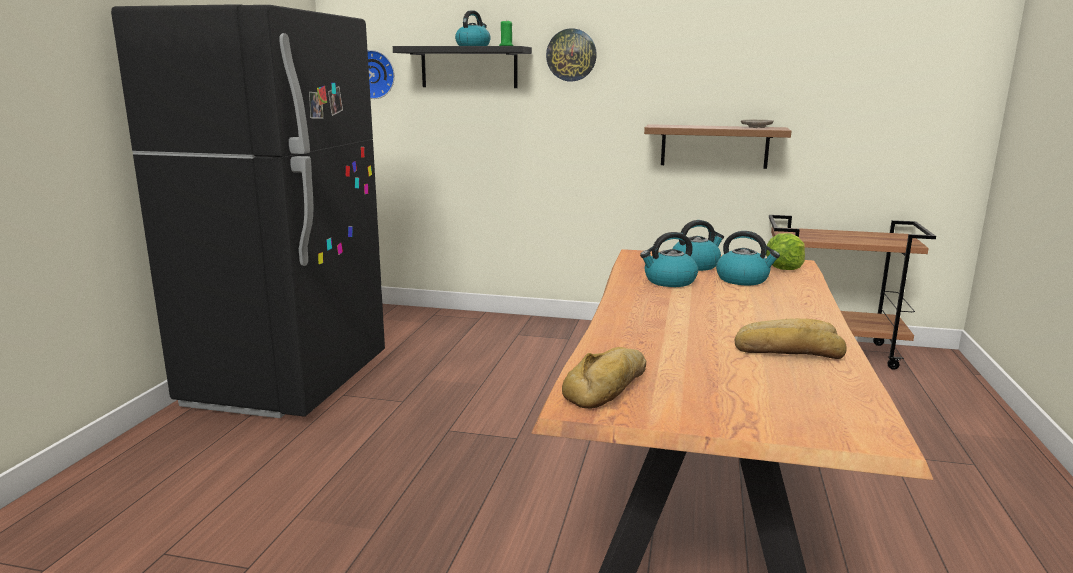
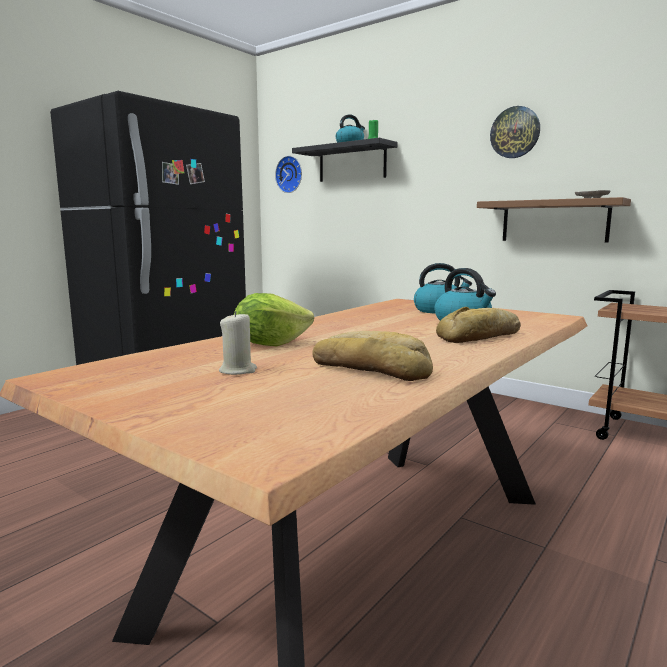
camera: 25 degrees right, 5 degrees down
wall clock [546,28,597,81] -> wall clock moved to [490,106,540,158]
bread [562,347,646,409] -> bread moved to [436,307,521,343]
kettle [640,232,698,287] -> none
lettuce [766,233,805,270] -> lettuce moved to [234,293,314,346]
none -> beige candle [219,311,257,375]

